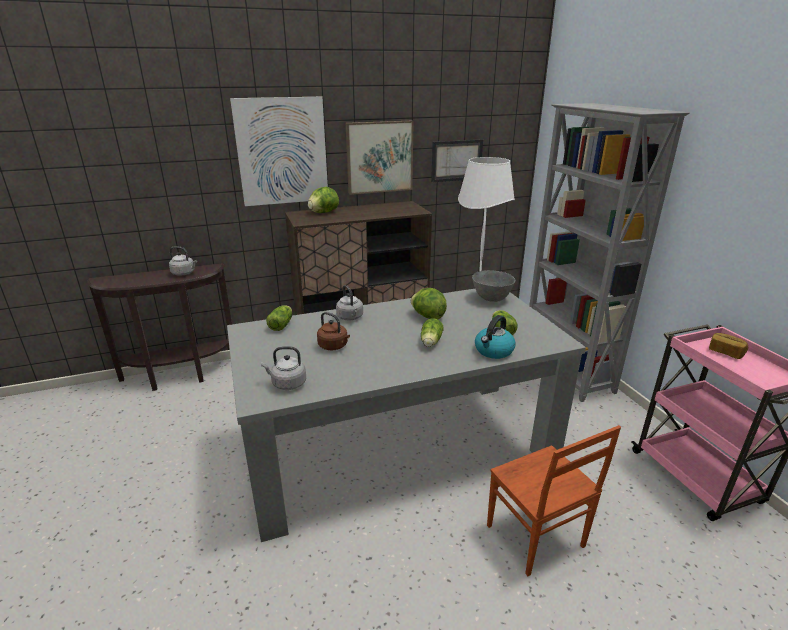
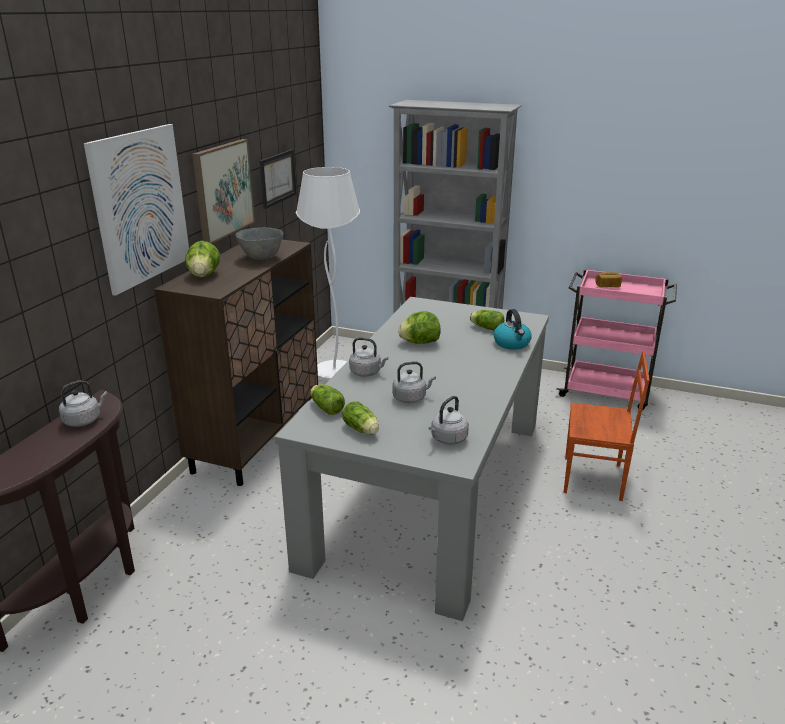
camera: 50 degrees left, 0 degrees up
brown kettle [317,312,350,350] -> grey kettle [393,361,436,403]
lettuce [421,318,444,347] -> lettuce moved to [342,401,379,435]
grey bowl [472,270,515,302] -> grey bowl moved to [235,227,284,260]

